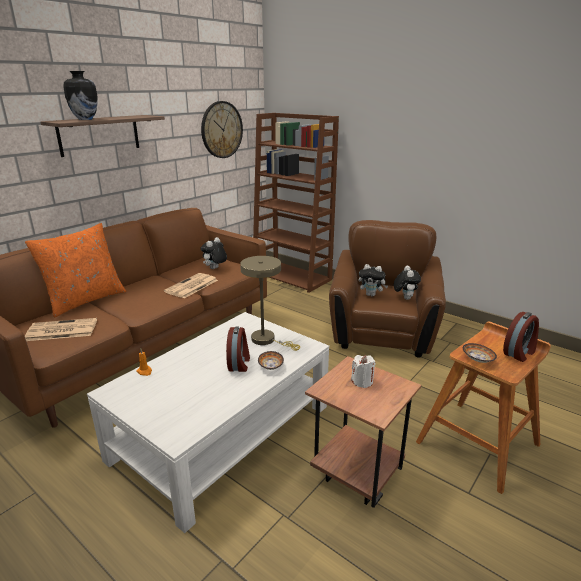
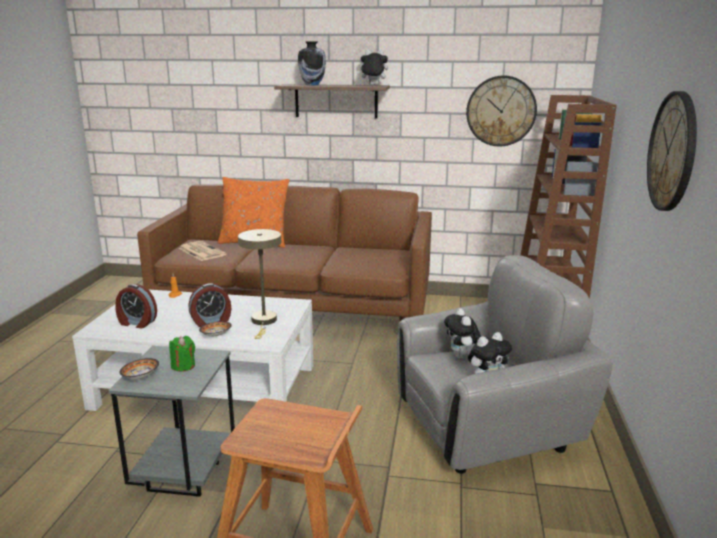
camera: 60 degrees right, 5 degrees down
newspaper [164,273,218,298] -> none
plush toy [200,237,227,269] -> plush toy moved to [357,49,388,85]
brown side table [305,356,421,508] -> grey side table [108,346,235,497]
brown armchair [329,220,446,358] -> grey armchair [397,255,613,474]
white candle [351,355,376,388] -> green candle [169,336,195,371]
bowl [463,343,497,363] -> bowl moved to [119,358,159,380]
alarm clock [503,312,539,362] -> alarm clock moved to [115,284,157,329]
none -> wall clock [647,91,697,211]

